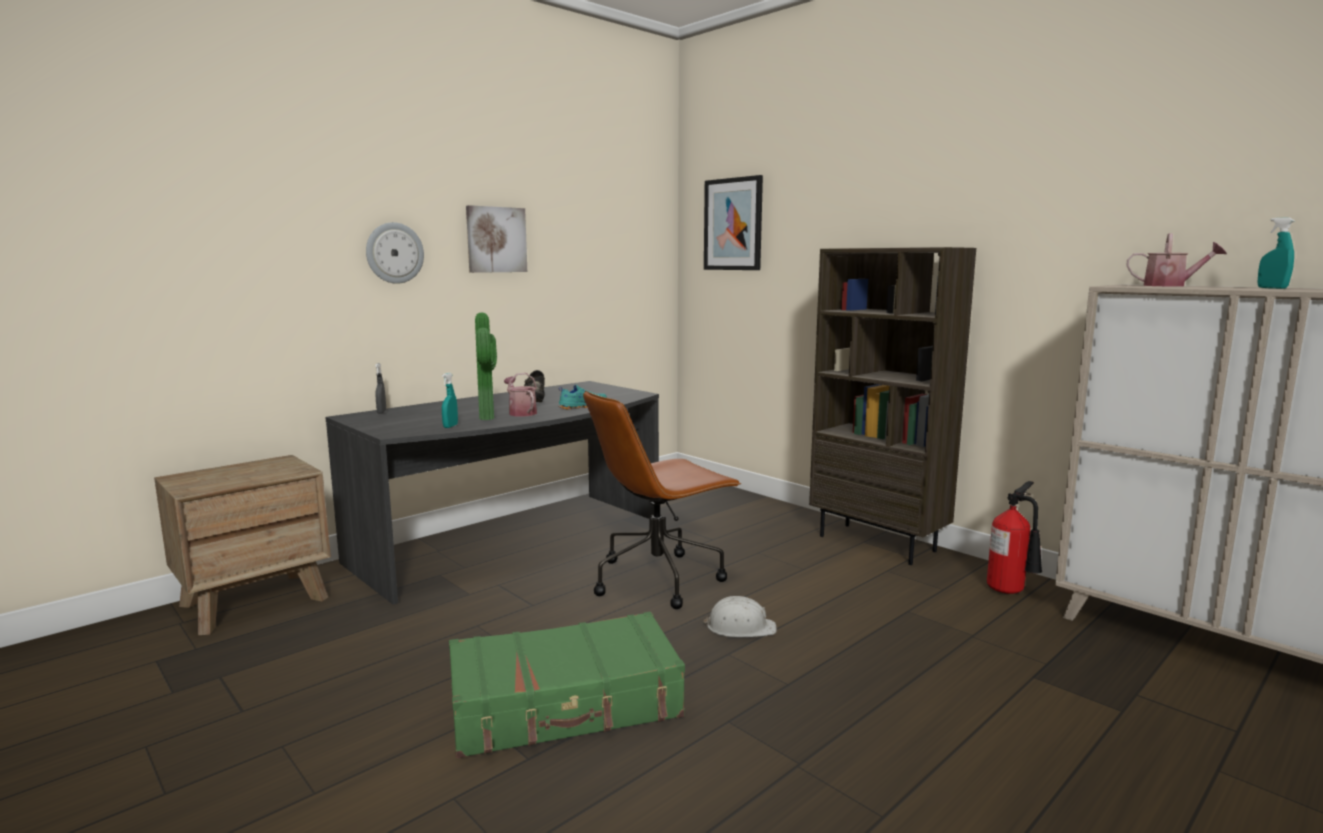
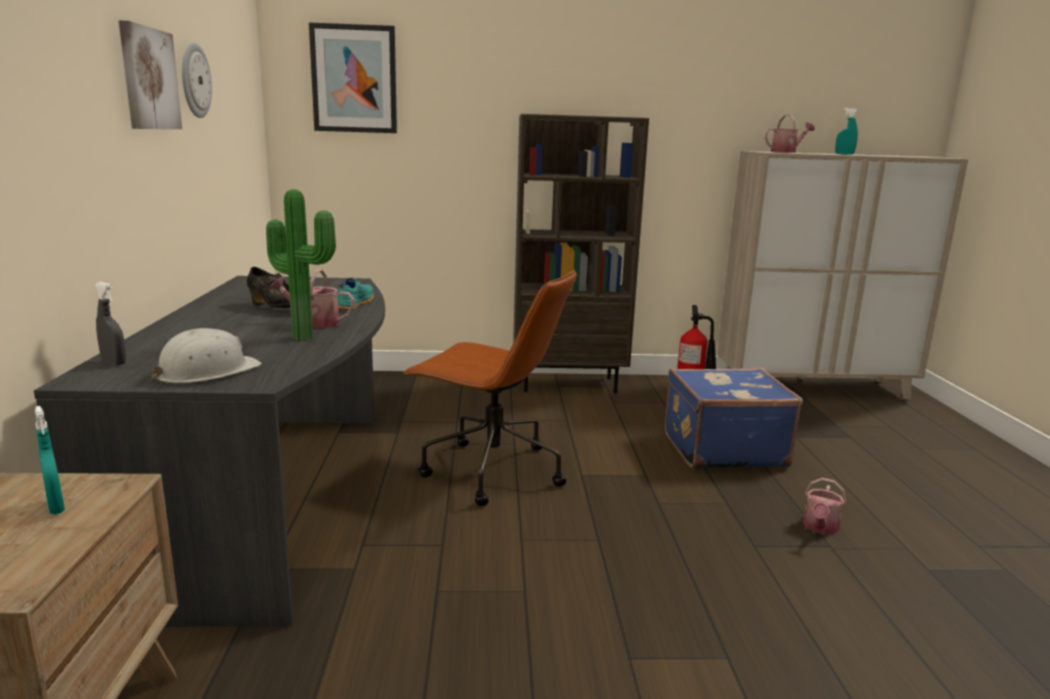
camera: 50 degrees left, 5 degrees up
wall clock [366,222,424,284] -> wall clock moved to [182,43,212,118]
turquoise spray bottle [442,373,458,428] -> turquoise spray bottle moved to [35,406,65,514]
green suitcase [449,612,685,758] -> none
brown office chair [583,391,741,609] -> brown office chair turned 75 degrees counterclockwise [403,269,577,506]
white hard hat [703,596,777,637] -> white hard hat moved to [150,328,262,383]
none -> blue suitcase [665,368,803,469]
none -> watering can [802,478,846,534]

